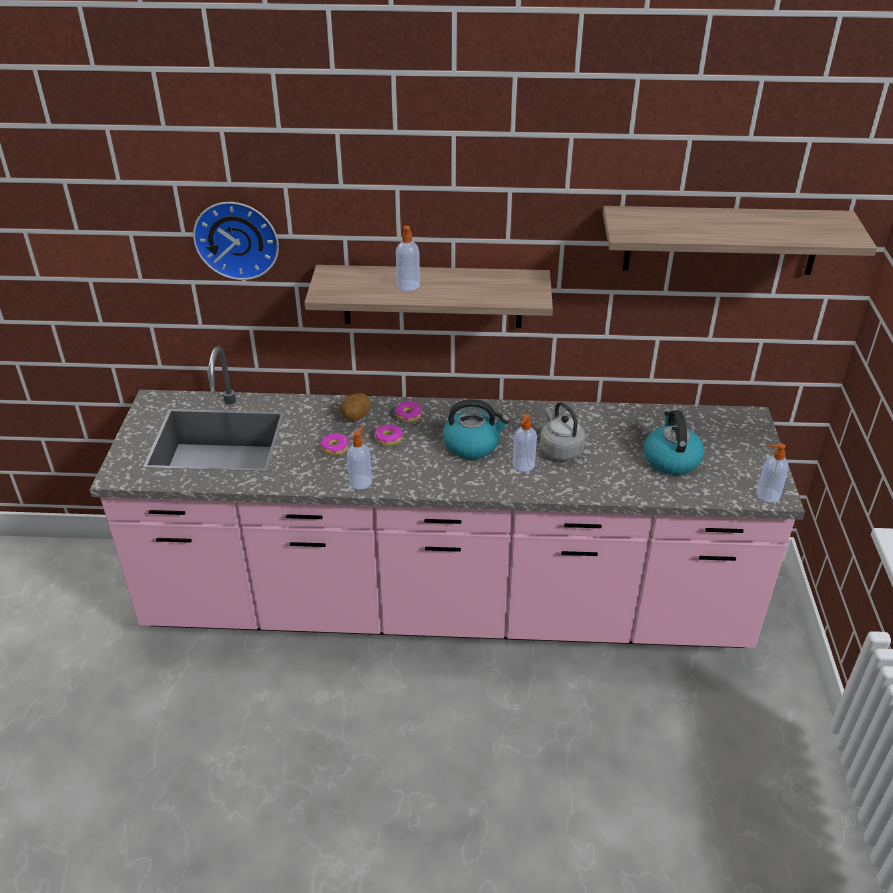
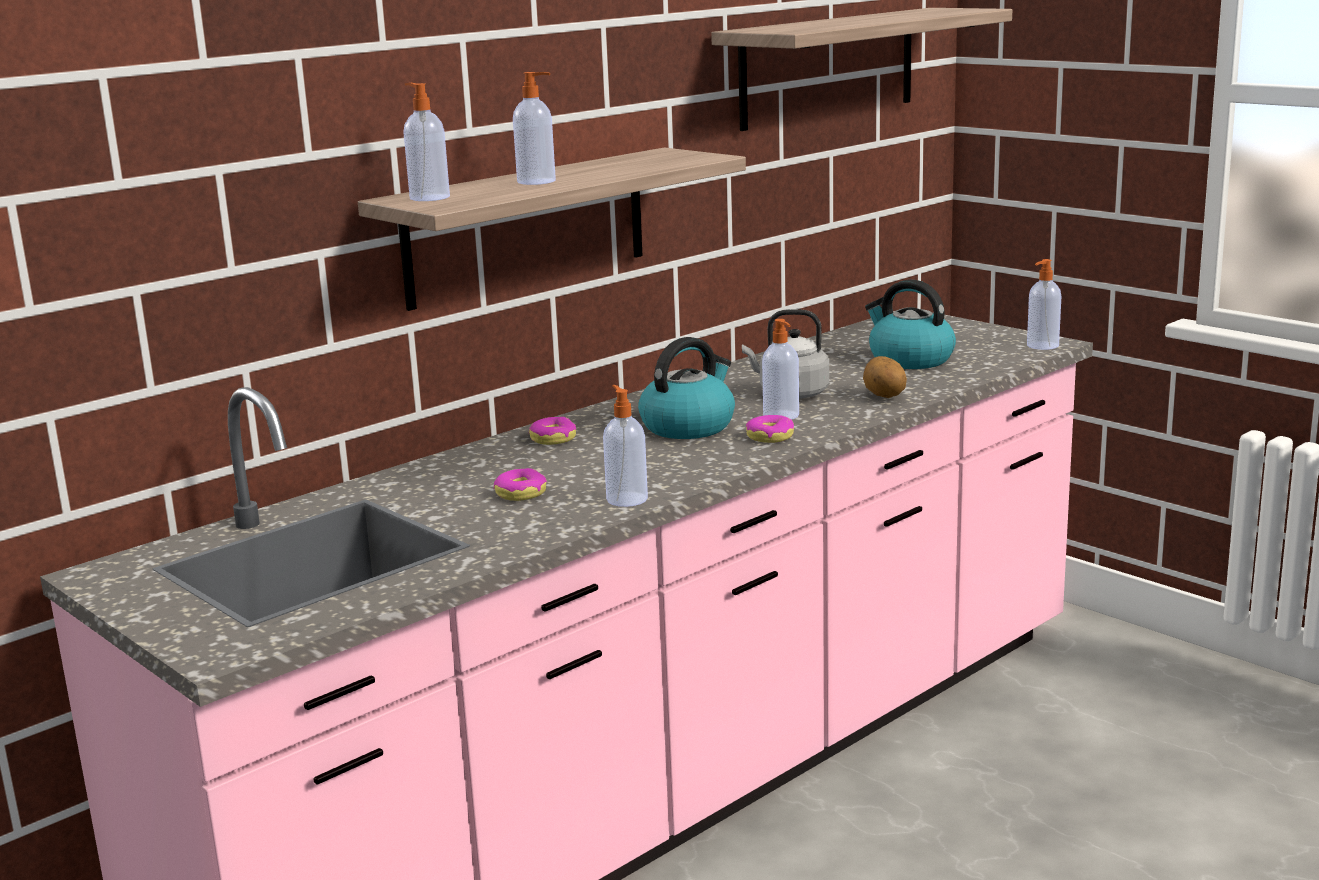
camera: 45 degrees left, 20 degrees down
wall clock [193,202,279,280] -> none
potato [341,393,371,421] -> potato moved to [863,356,907,398]
donut [374,425,403,446] -> donut moved to [746,415,794,443]
none -> soap dispenser [403,83,450,201]

